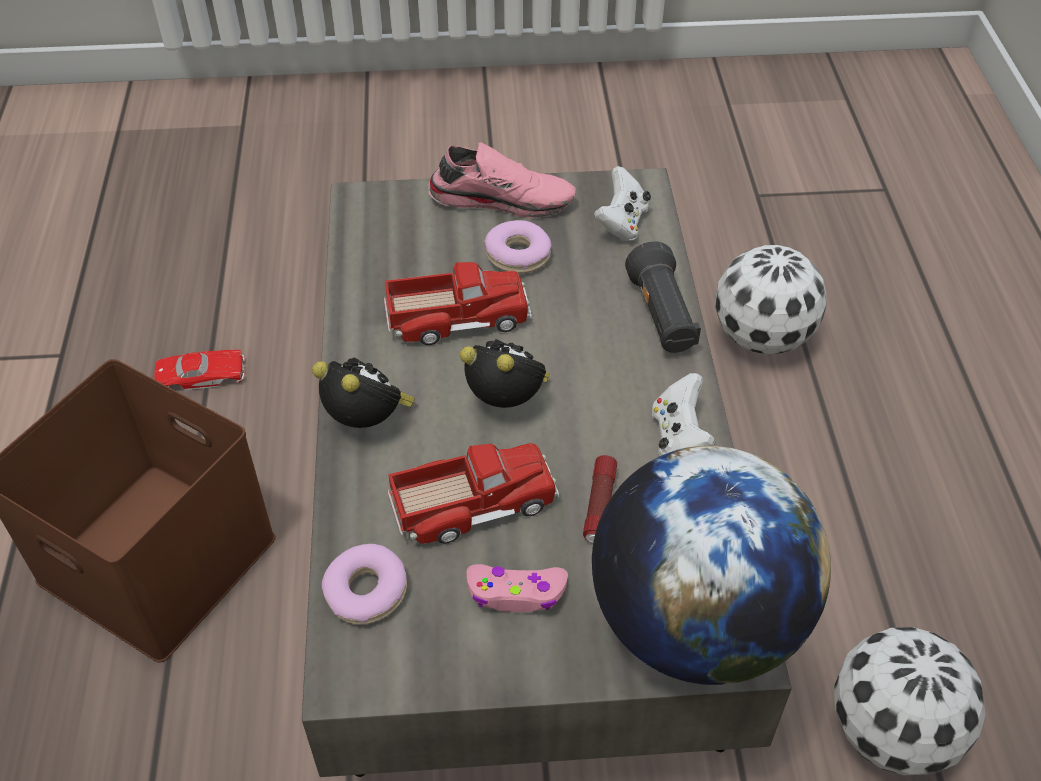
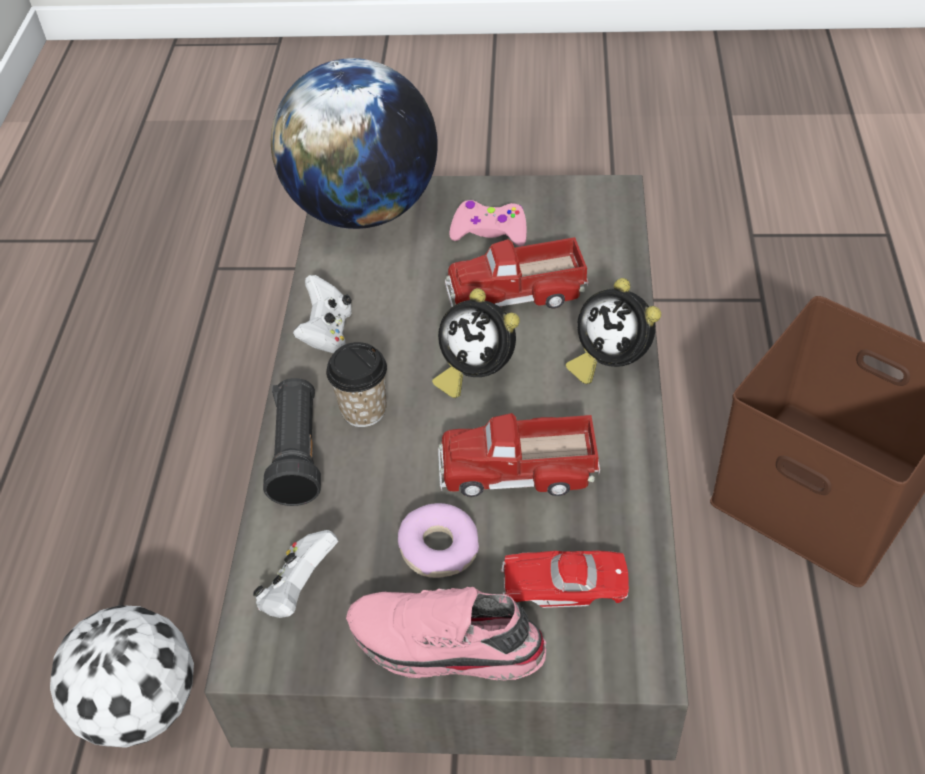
camera: 170 degrees left, 0 degrees up
red toy car [154,350,245,390] -> red toy car moved to [501,551,629,608]
donut [322,544,407,625] -> none
flashlight [583,455,617,543] -> none
football [834,627,986,775] -> none
none -> cup [326,342,387,427]

